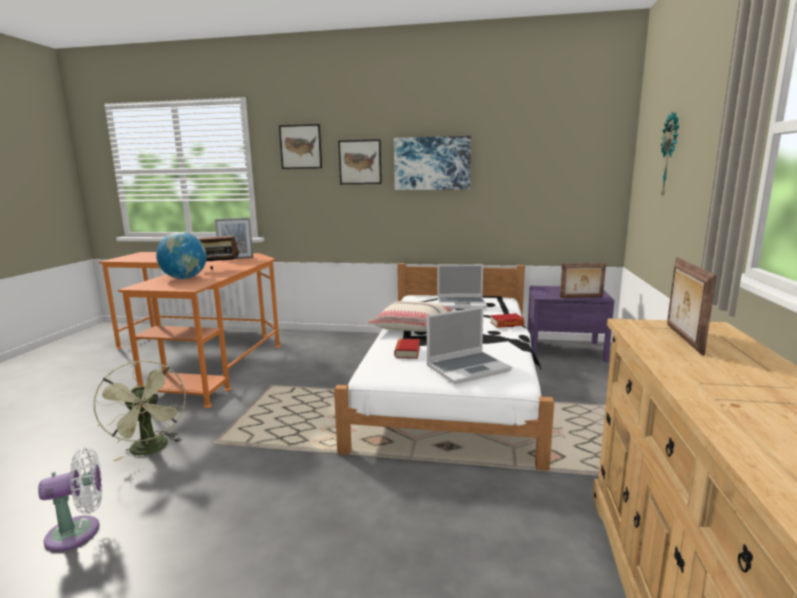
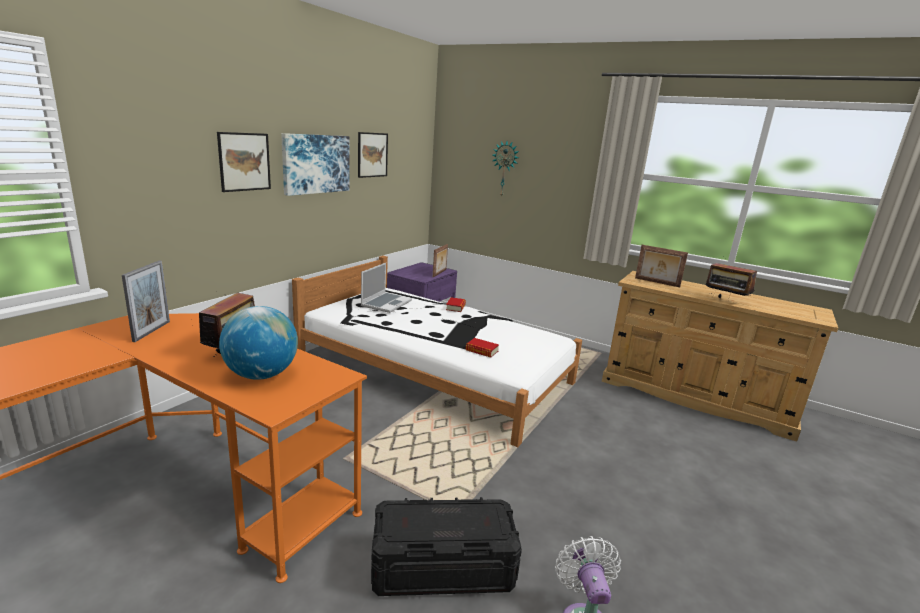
camera: 70 degrees left, 5 degrees up
green fan [93,361,186,461] -> black storage box [371,497,522,596]
picture [279,124,322,169] -> picture moved to [358,132,388,178]
beige pillow [367,301,454,332] -> none
laptop [426,306,512,384] -> none
none -> radio [705,263,757,298]

